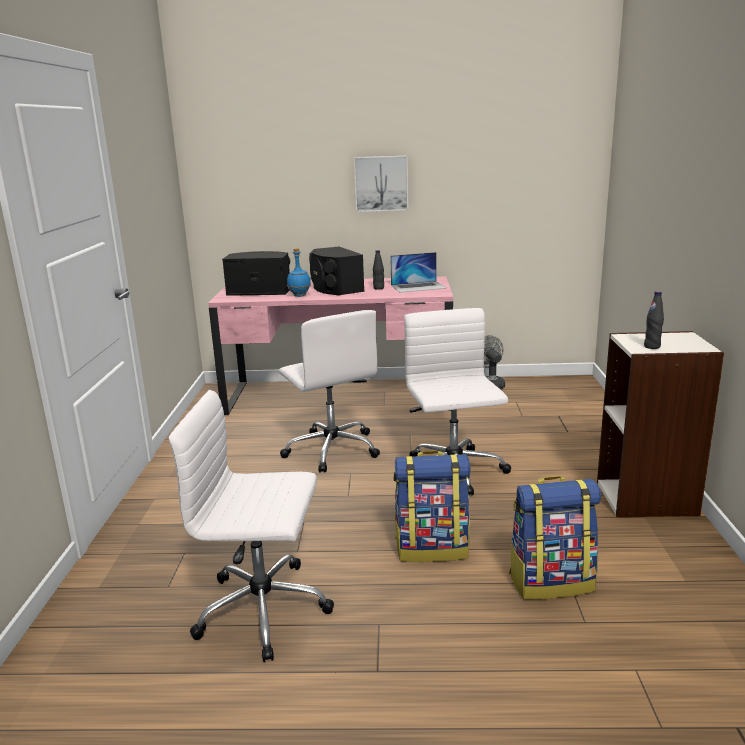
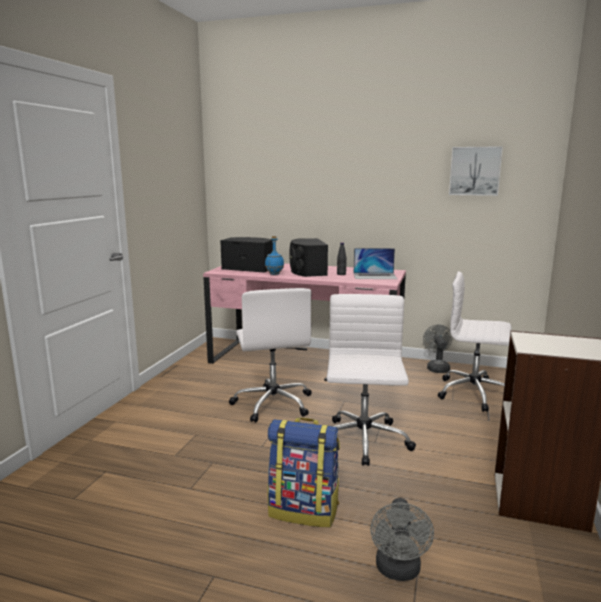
camera: 15 degrees right, 5 degrees down
white office chair [169,390,334,662] -> white office chair moved to [438,271,512,412]
picture [354,156,408,212] -> picture moved to [449,146,503,196]
backpack [509,476,601,600] -> grey fan [370,498,434,581]
black bottle [644,291,664,349] -> none

